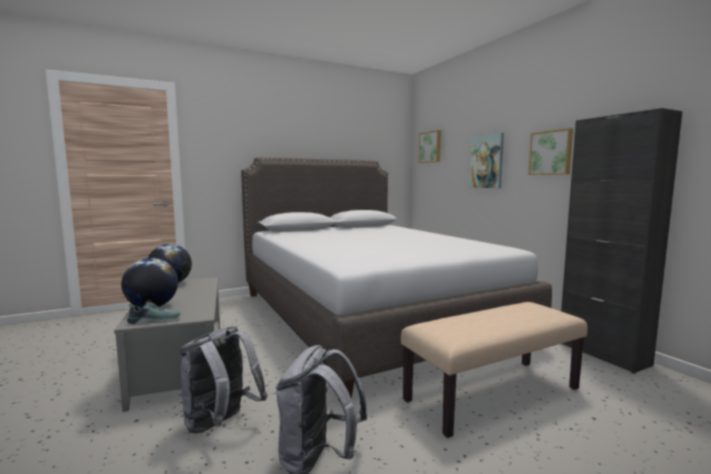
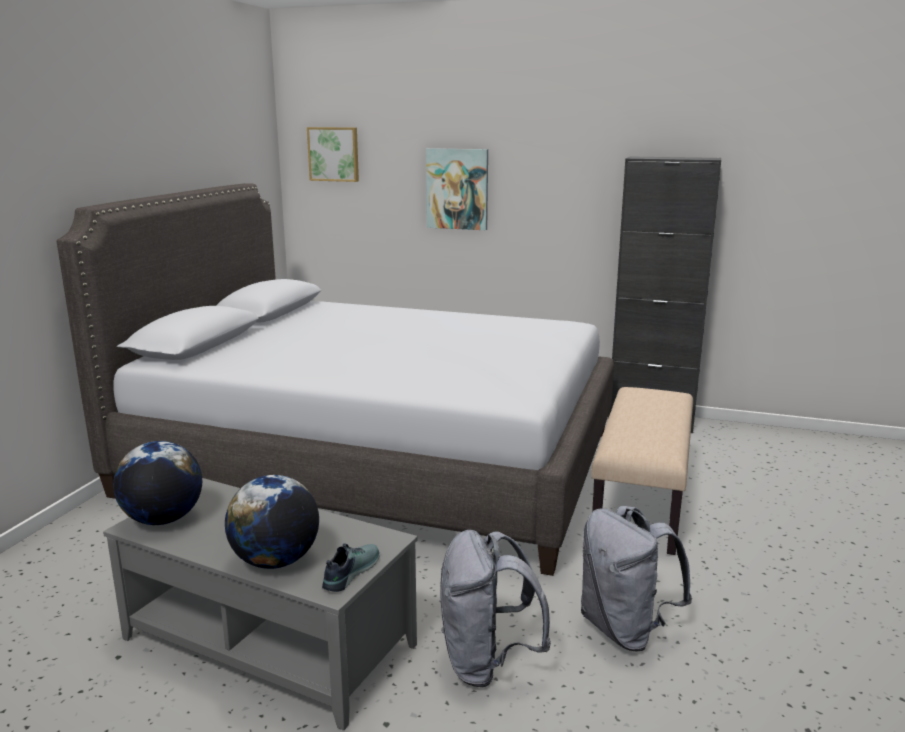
camera: 45 degrees left, 10 degrees up
picture [528,128,573,175] -> none

